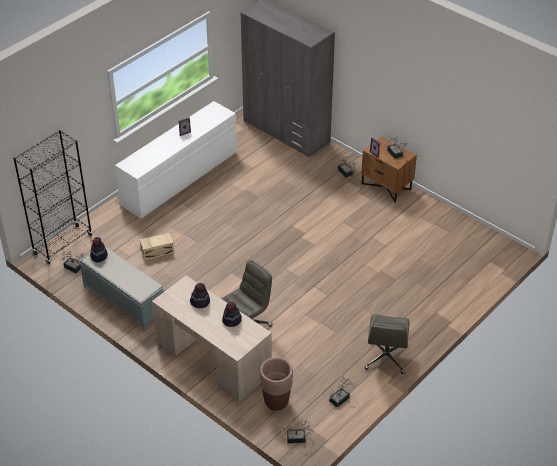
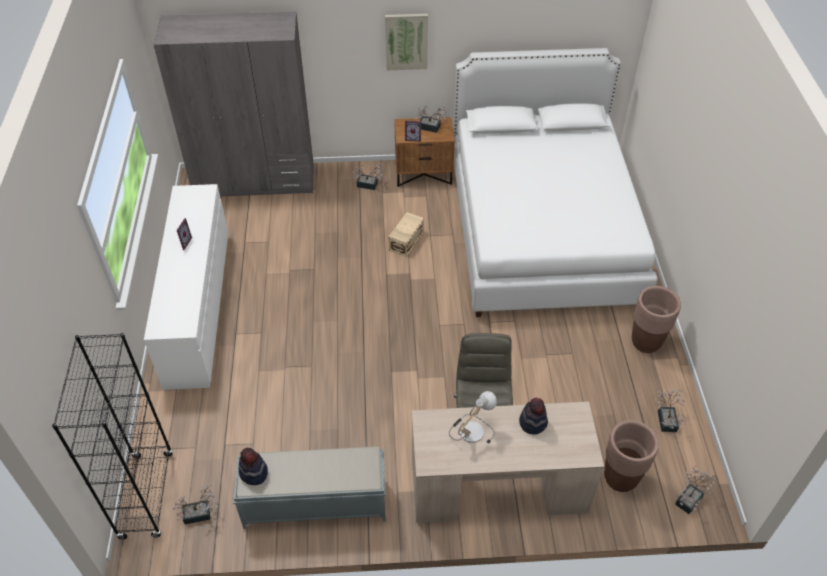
camera: 45 degrees left, 5 degrees up
beige storage box [140,233,174,260] -> beige storage box moved to [389,212,424,257]
hat [190,283,210,308] -> table lamp [449,391,497,444]
grey office chair [365,314,410,374] -> brown planter [632,286,681,353]
none -> picture [385,14,428,70]
none -> white bed [453,48,658,317]

